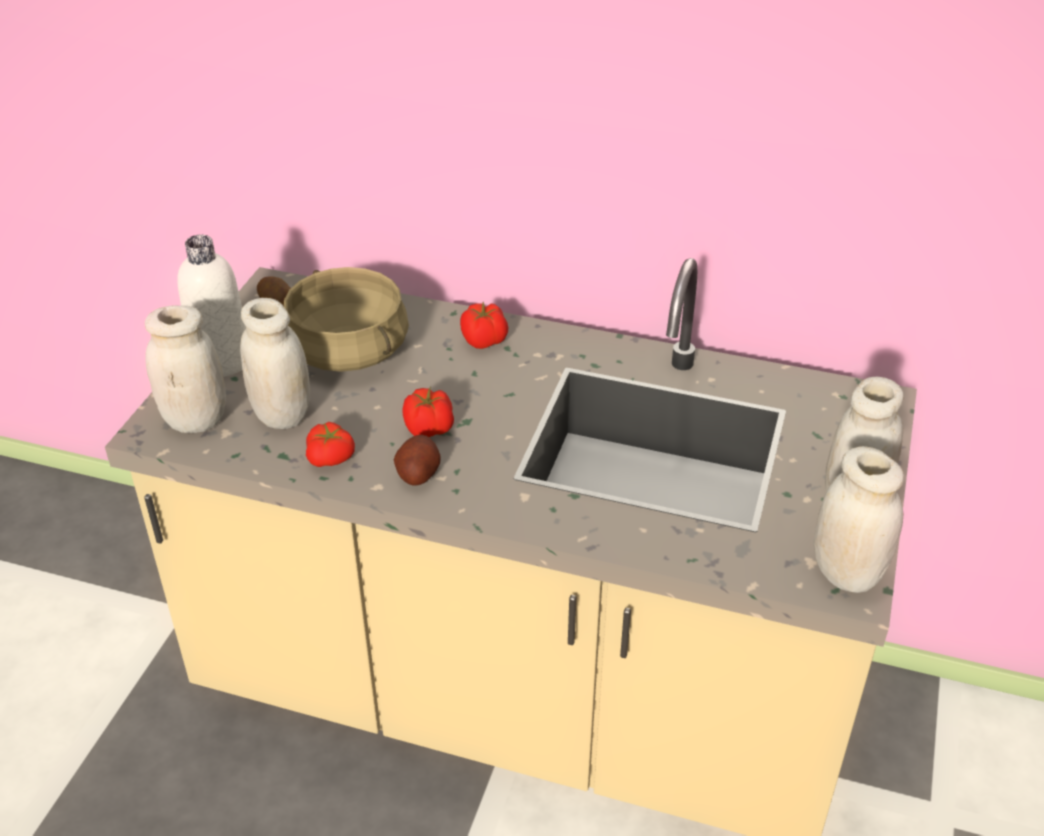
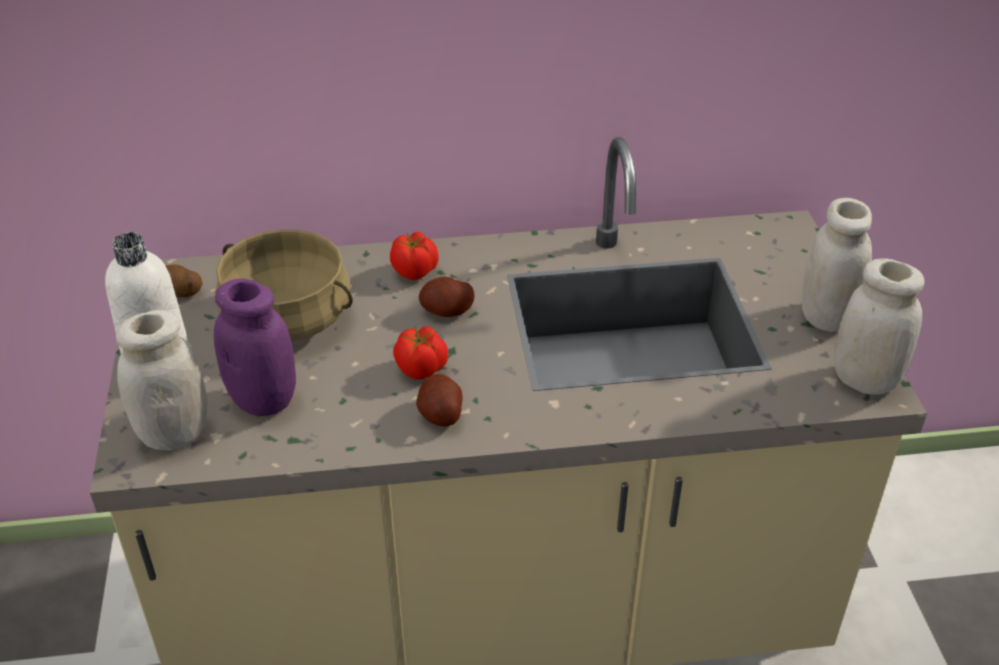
camera: 25 degrees left, 0 degrees up
white jar [240,298,310,429] -> purple jar [214,278,296,416]
tomato [306,422,355,467] -> none
none -> potato [419,276,475,317]

